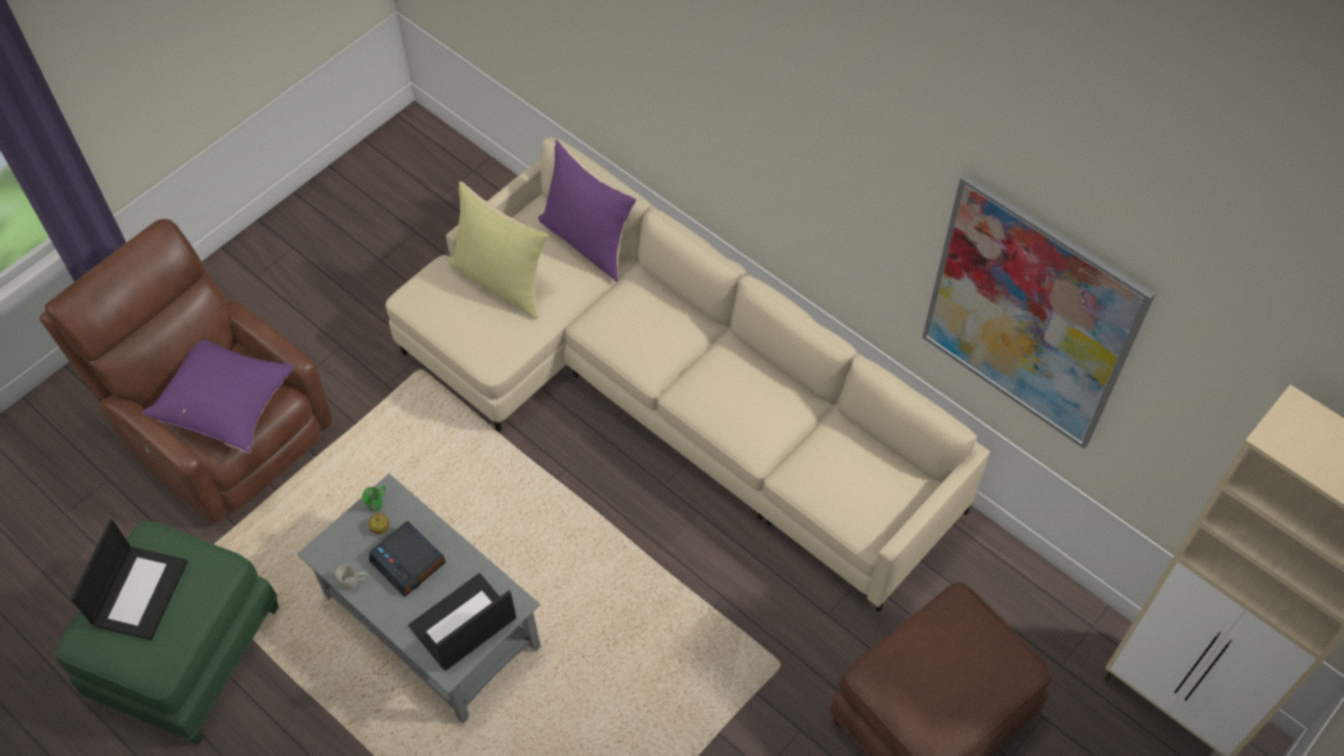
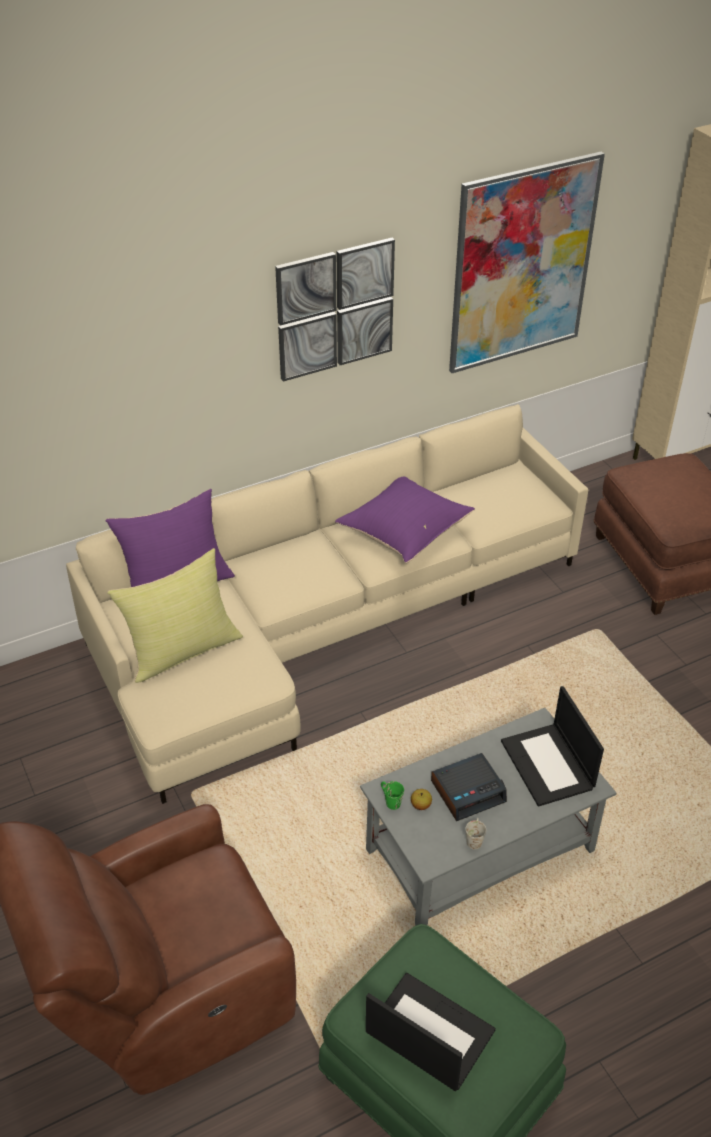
camera: 70 degrees left, 15 degrees down
purple pillow [141,340,293,453] -> purple pillow moved to [335,477,475,563]
none -> picture [275,238,395,381]

